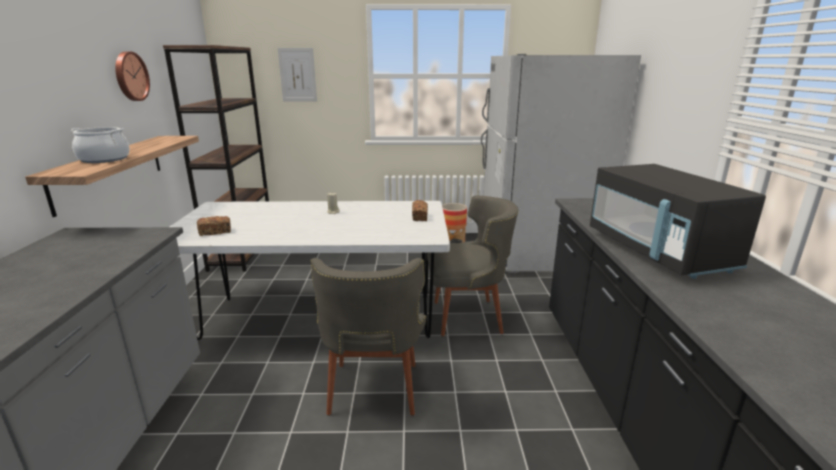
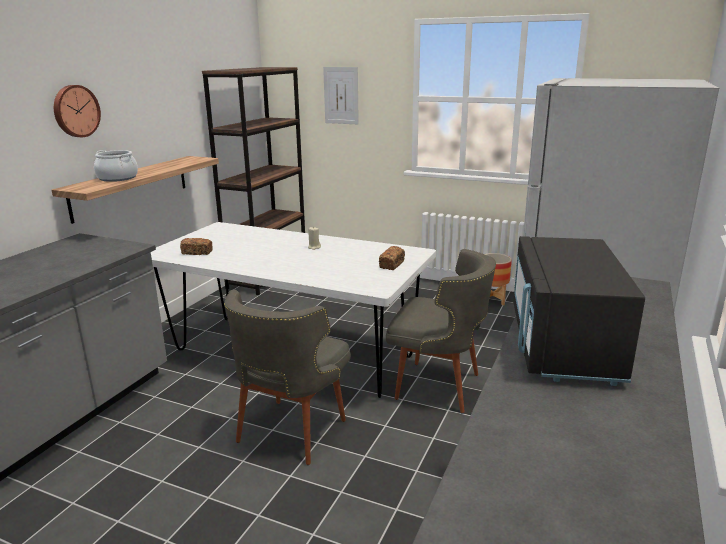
camera: 25 degrees right, 0 degrees up
wall clock [115,52,150,101] -> wall clock moved to [54,85,101,137]

